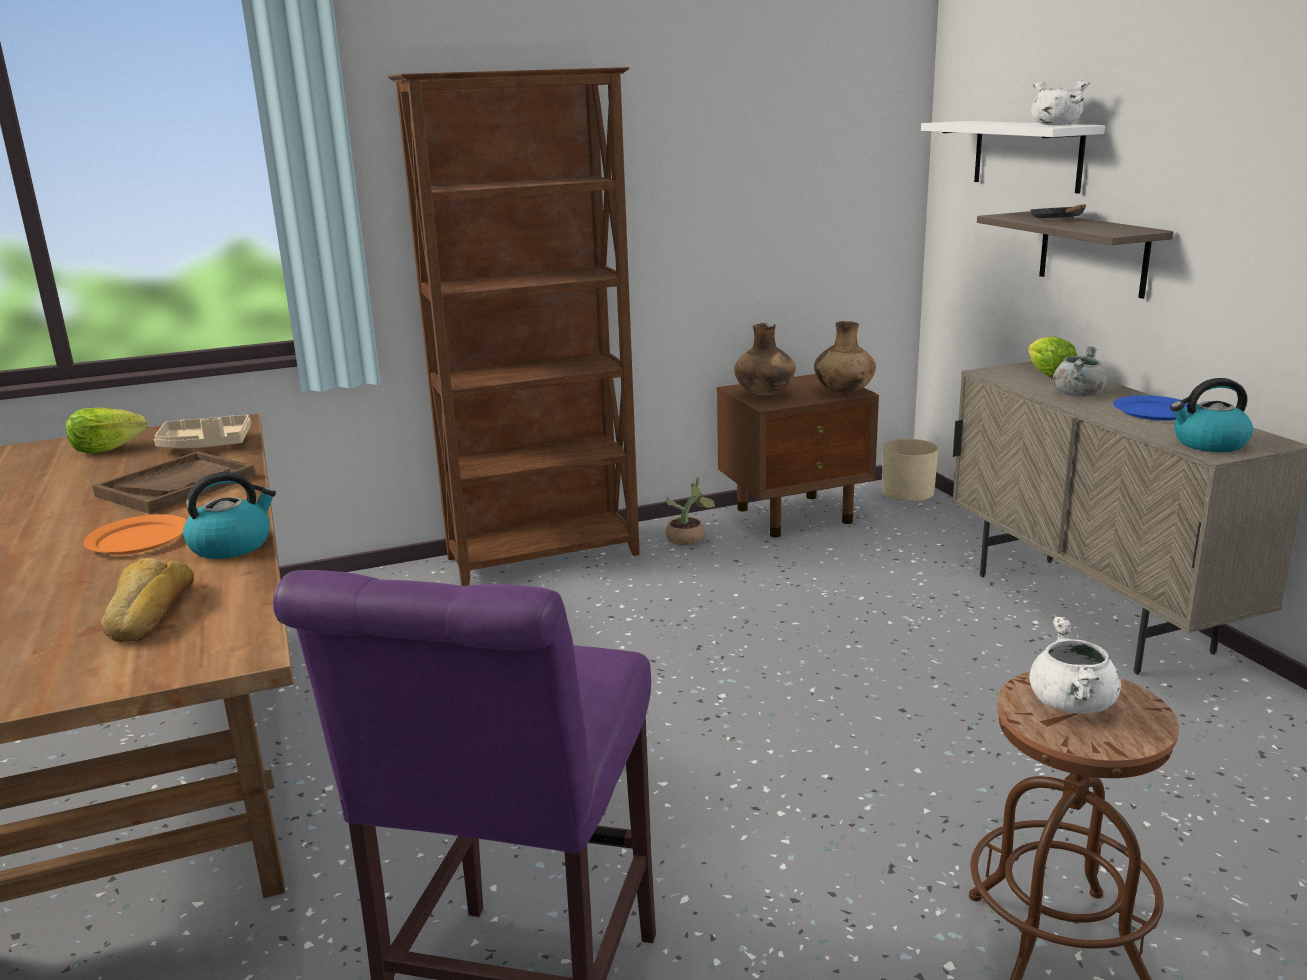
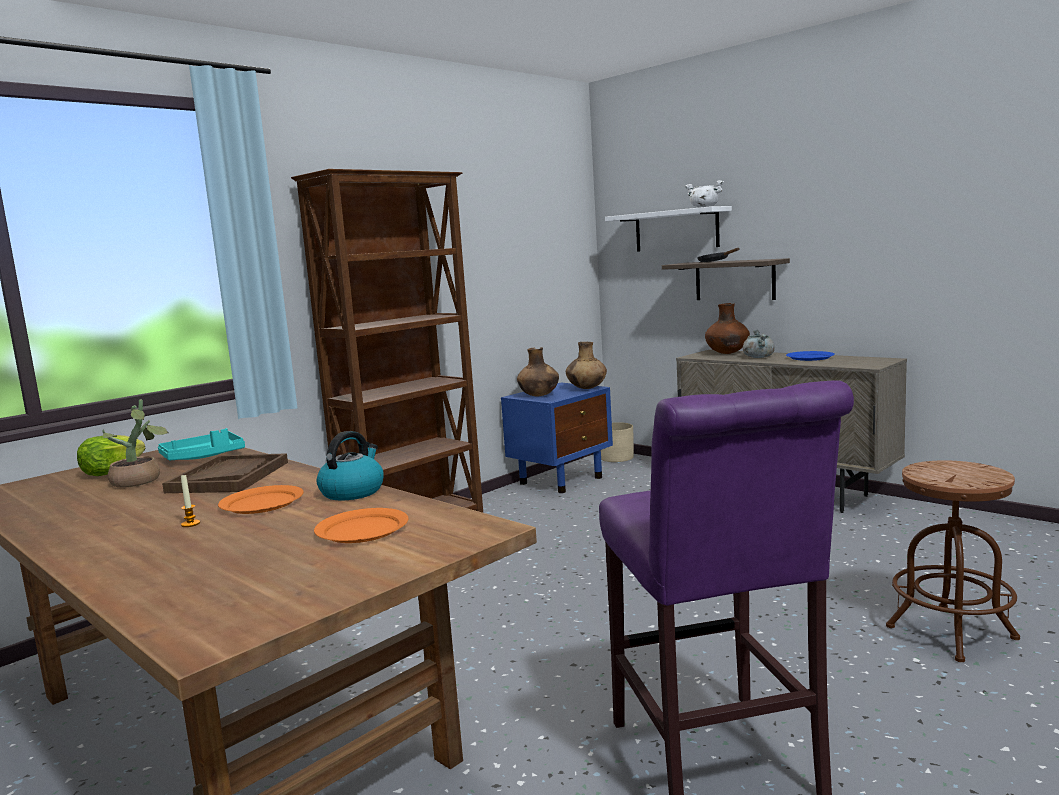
camera: 25 degrees left, 10 degrees down
bread [101,558,194,642] -> orange plate [314,508,409,543]
beige tray [154,415,251,448] -> turquoise tray [158,428,245,460]
potted plant [665,477,716,545] -> potted plant moved to [102,399,169,488]
brown nightstand [717,374,879,538] -> blue nightstand [501,383,613,493]
lettuce [1028,336,1077,378] -> brown vase [705,303,750,354]
white cooking pot [1029,617,1121,714] -> none
kettle [1170,378,1253,452] -> none
none -> candle [181,475,200,527]

